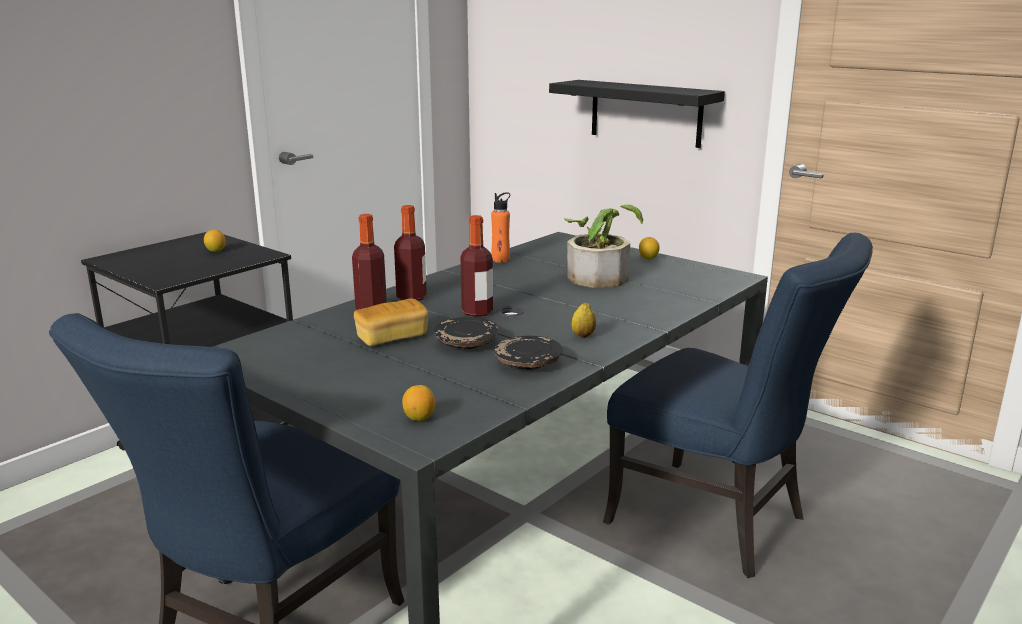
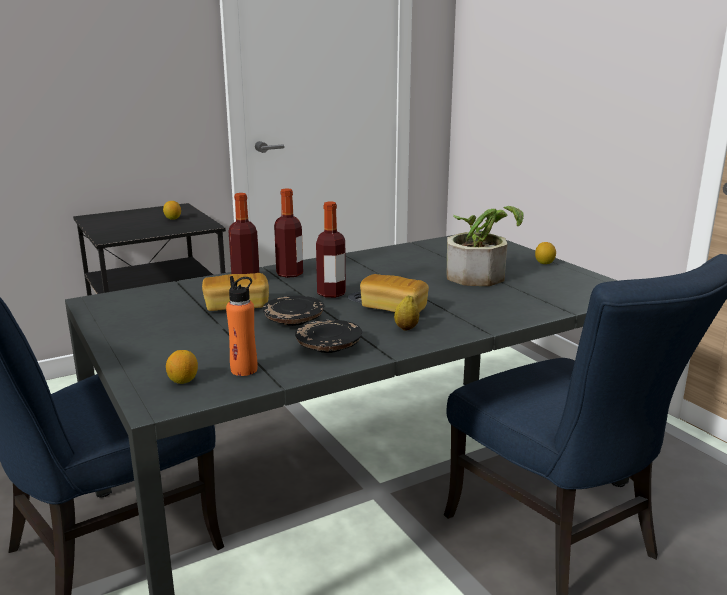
camera: 20 degrees right, 0 degrees up
orange bottle [491,192,511,263] -> orange bottle moved to [226,276,257,376]
black shelf [549,80,725,148] -> none
none -> bread [360,274,429,312]

